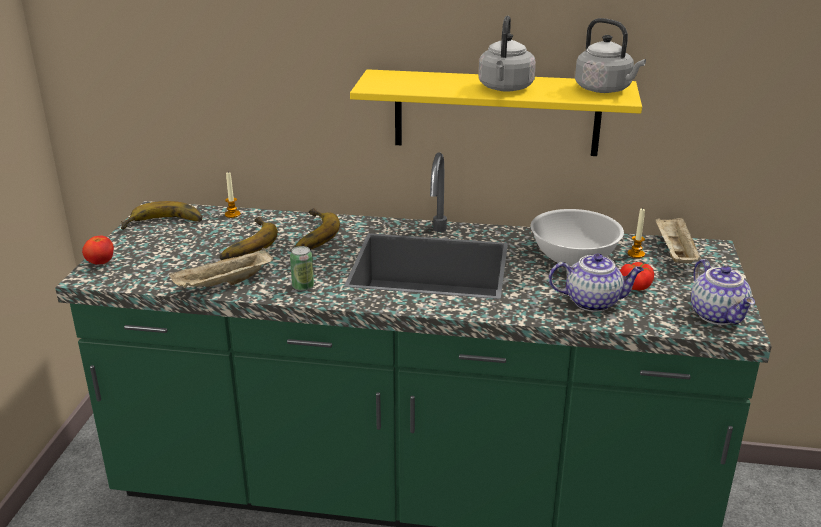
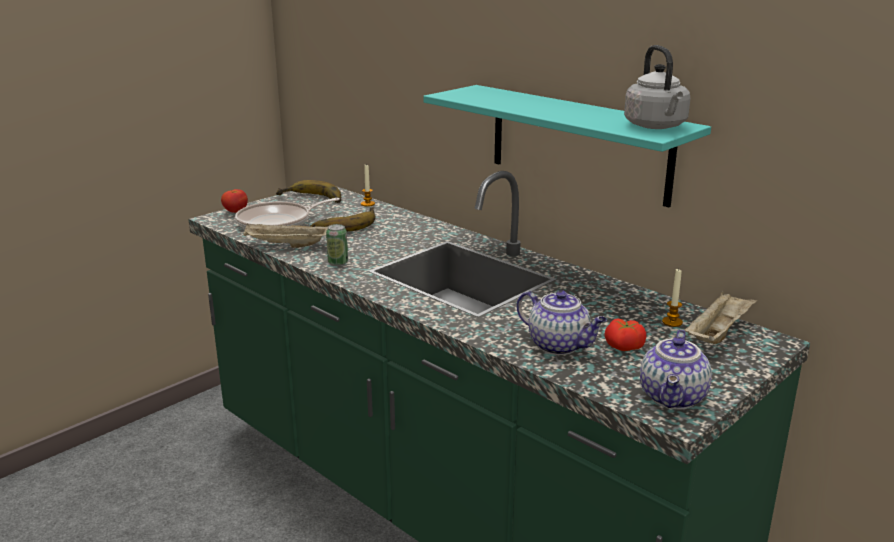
camera: 35 degrees right, 5 degrees down
banana [294,208,340,250] -> none
yellow shelf [350,69,642,156] -> turquoise shelf [423,85,711,207]
grey kettle [479,16,536,92] -> none
white bowl [531,209,624,266] -> none
none -> frying pan [235,198,340,229]

